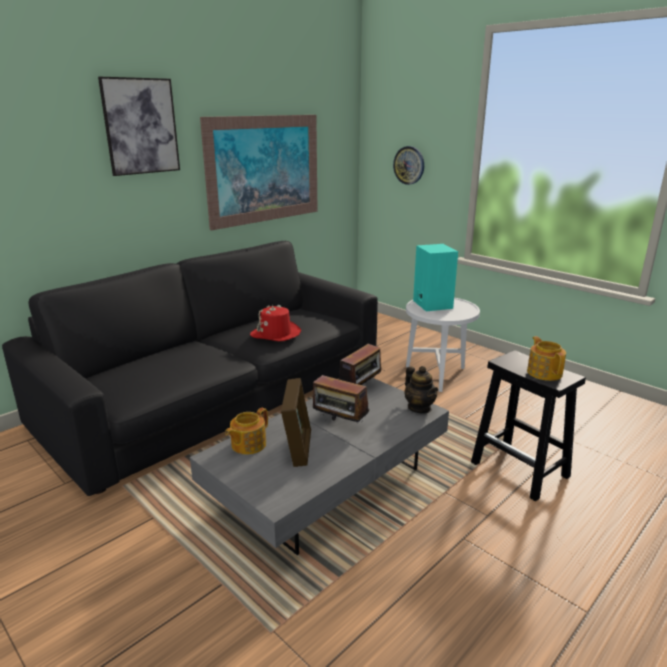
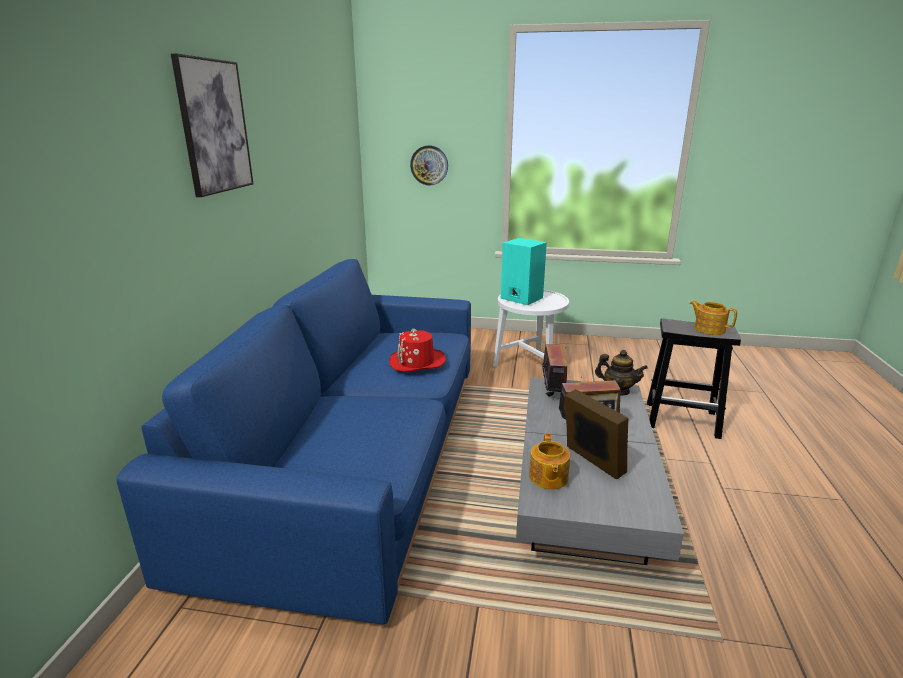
camera: 35 degrees left, 0 degrees up
black sofa [2,241,378,496] -> blue sofa [116,259,471,625]
picture [200,115,317,230] -> none

